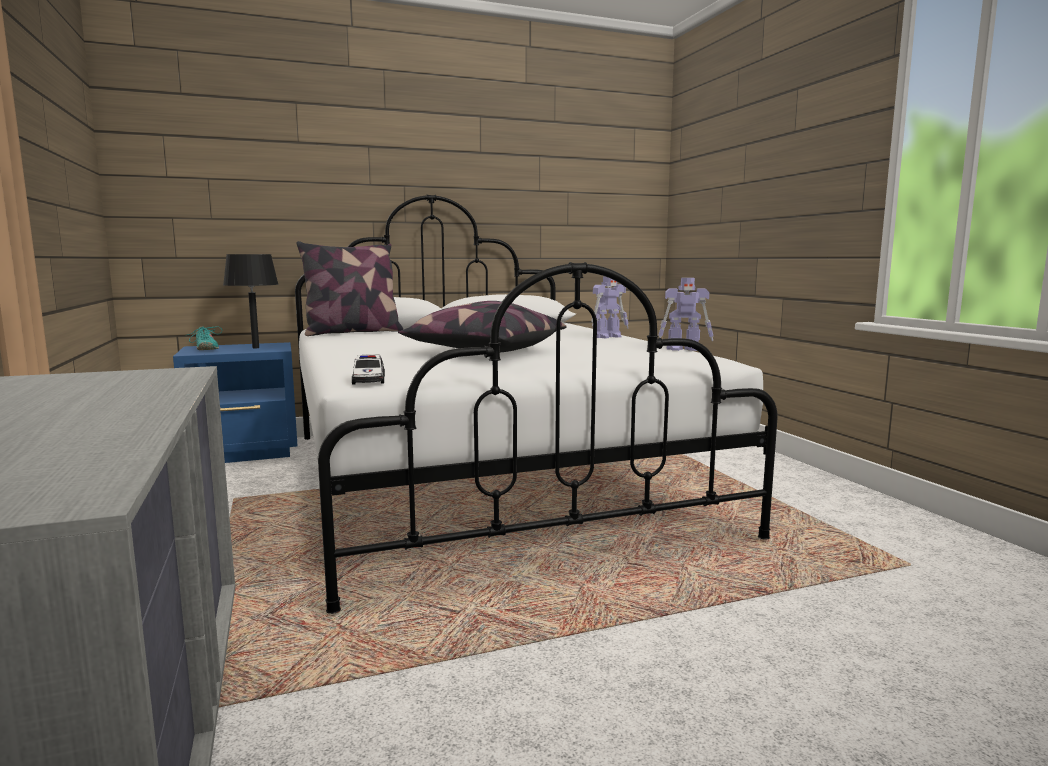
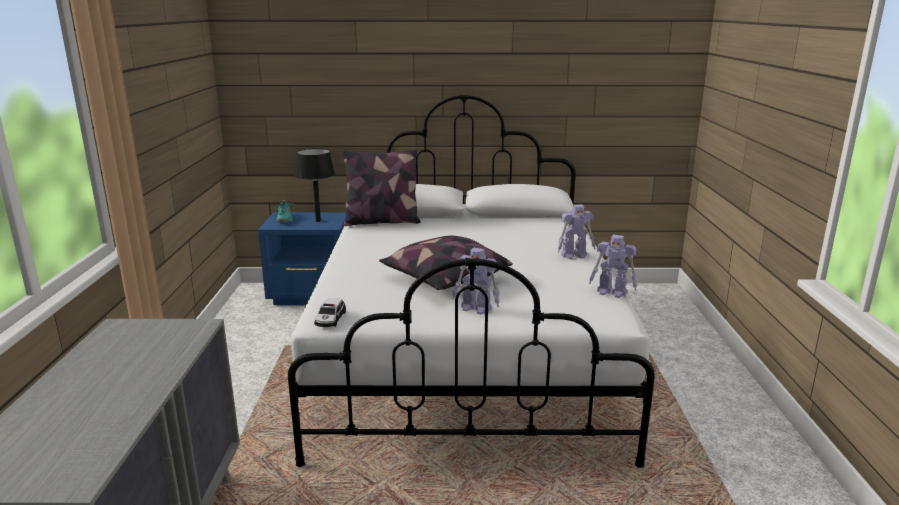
camera: 20 degrees right, 10 degrees up
none -> toy robot [452,248,500,314]

